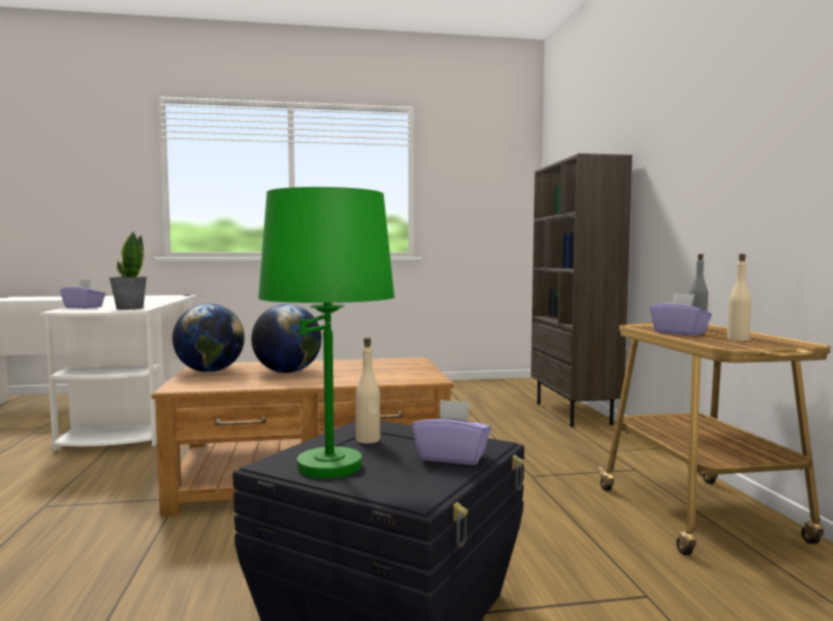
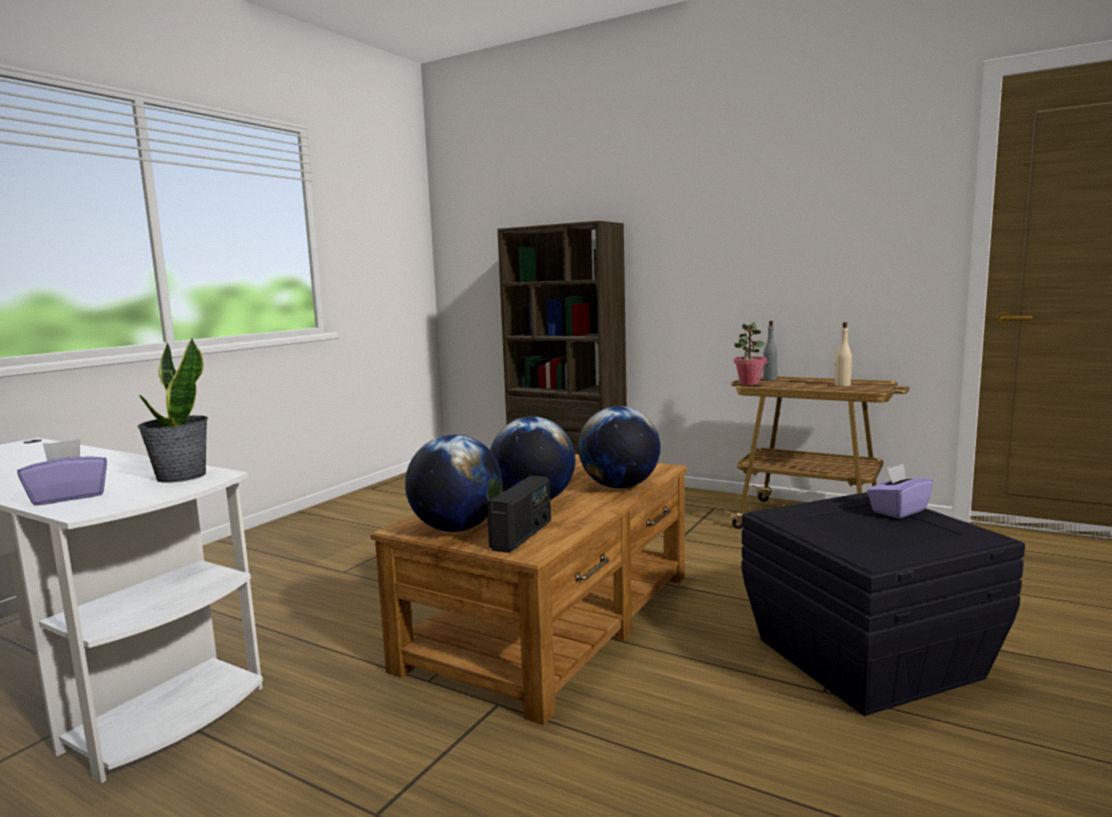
camera: 50 degrees left, 5 degrees up
green table lamp [258,187,395,478] -> none
beige bottle [356,338,380,443] -> none
purple tissue box [650,294,712,336] -> none
none -> radio [487,475,551,553]
none -> globe [578,406,660,489]
none -> potted plant [734,322,767,385]

